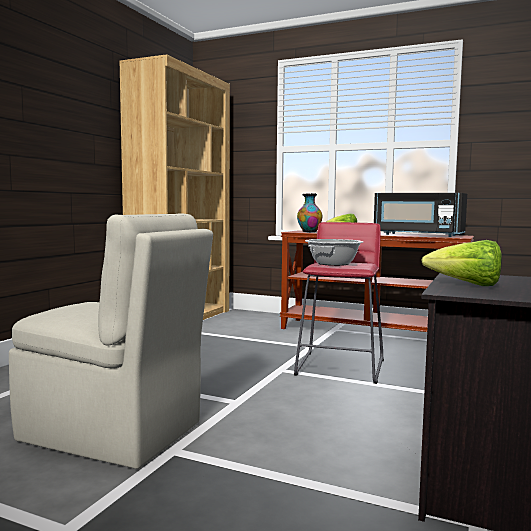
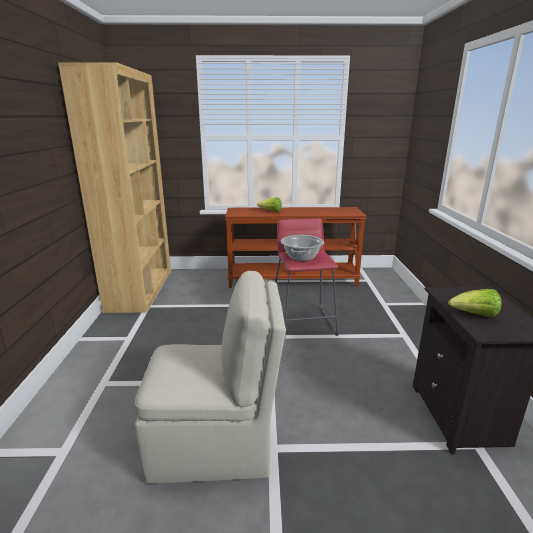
camera: 25 degrees left, 15 degrees up
vase [297,193,322,232] -> none
black microwave [374,193,467,237] -> none

